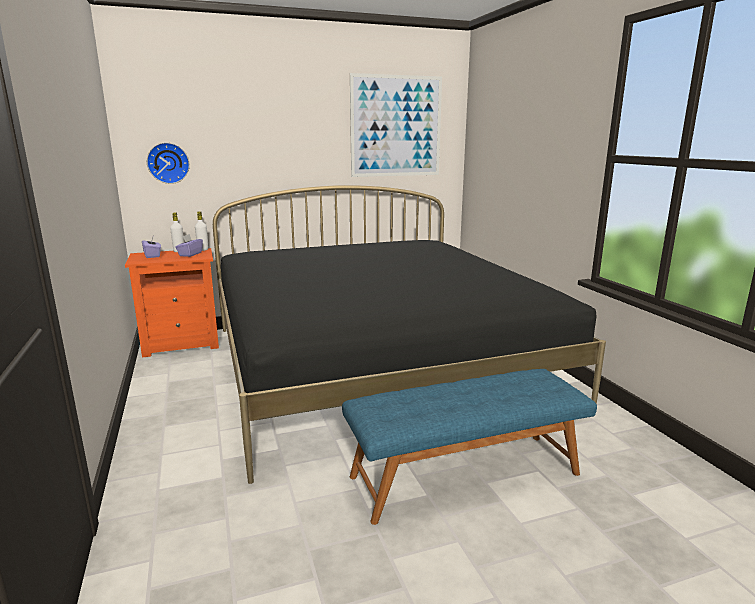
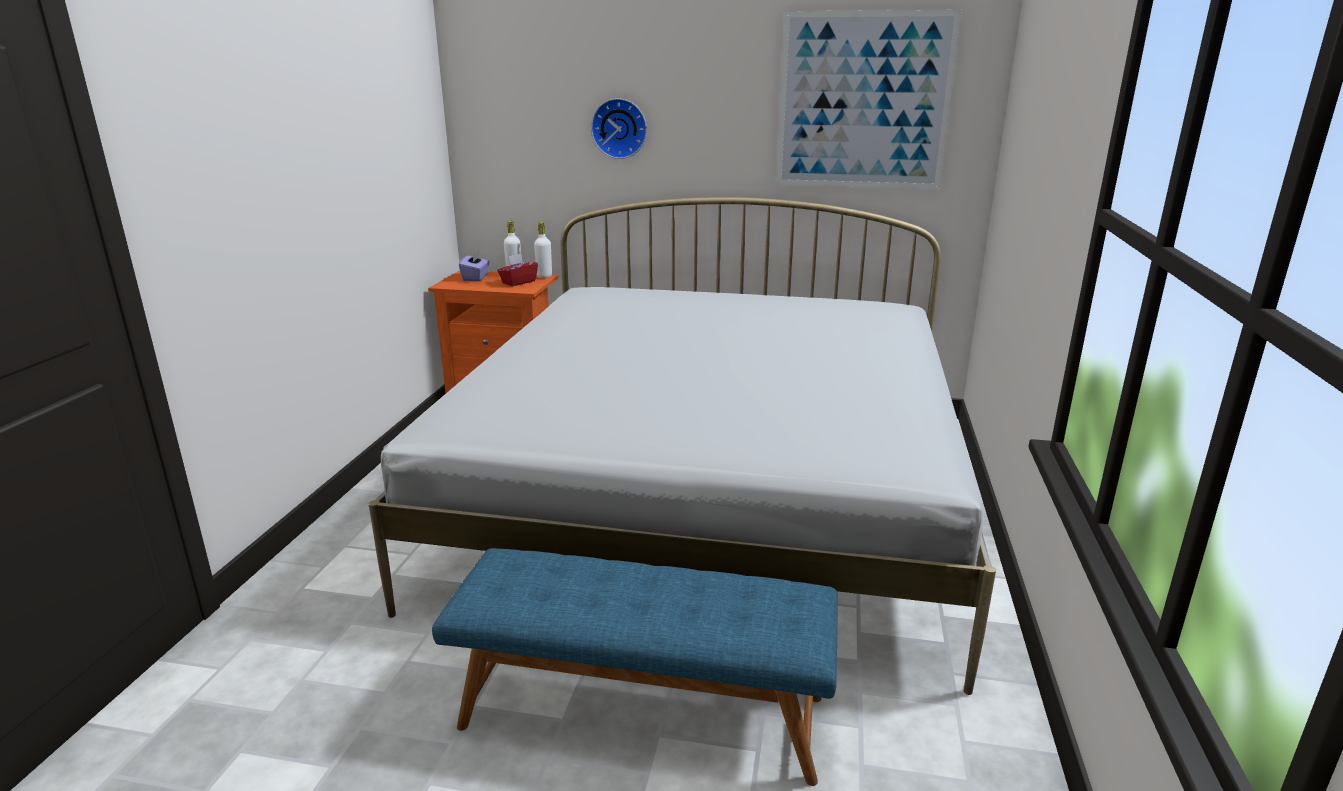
camera: 30 degrees right, 5 degrees up
wall clock [147,142,190,184] -> wall clock moved to [591,98,647,159]
purple tissue box [175,234,203,257] -> red tissue box [498,254,538,286]
black bed [213,185,606,484] -> white bed [368,197,996,695]

